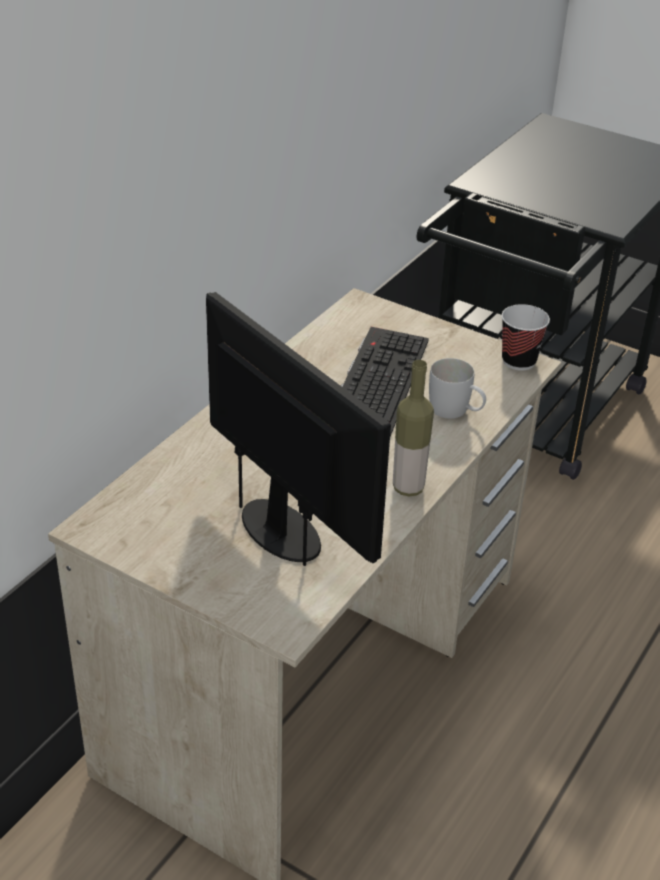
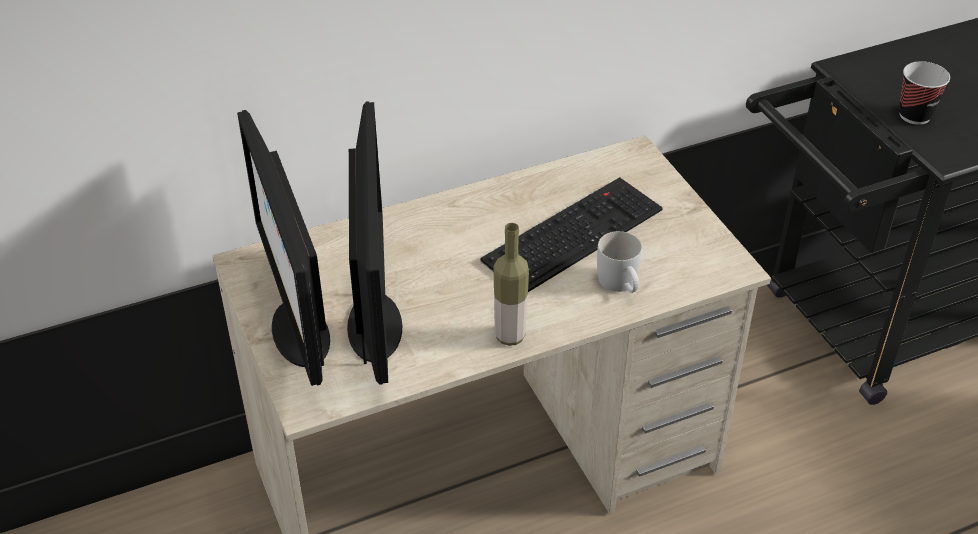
camera: 35 degrees right, 5 degrees up
cup [502,304,550,371] -> cup moved to [899,61,950,125]
none -> monitor [237,110,330,386]

